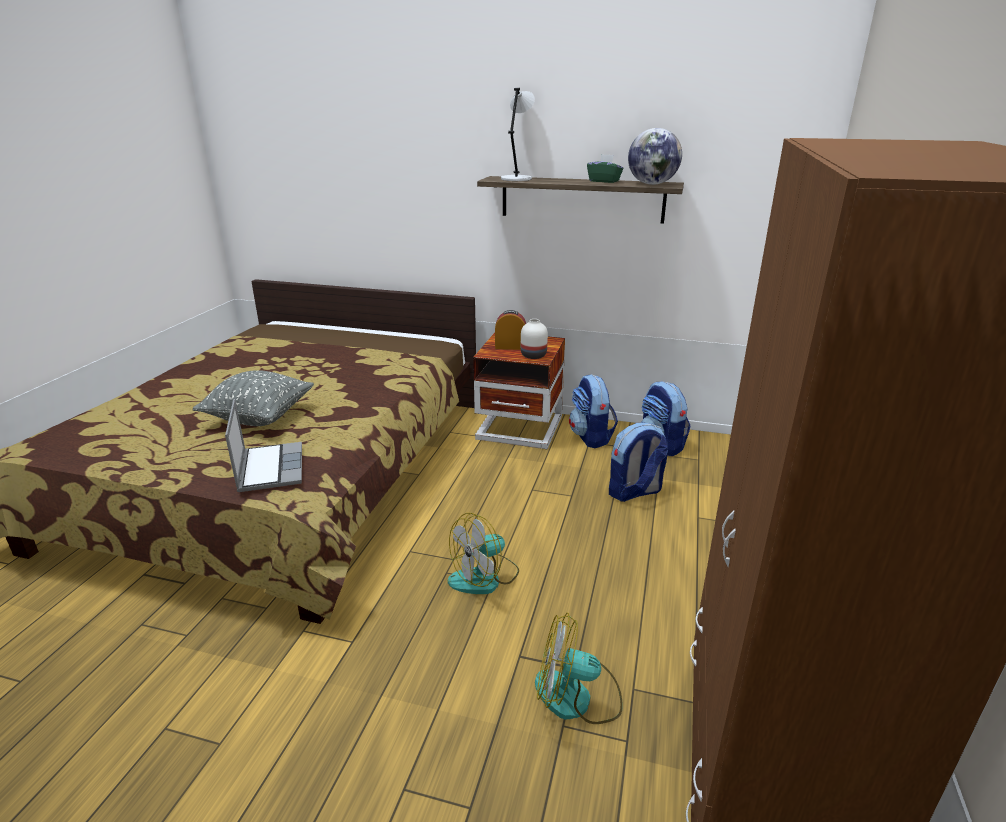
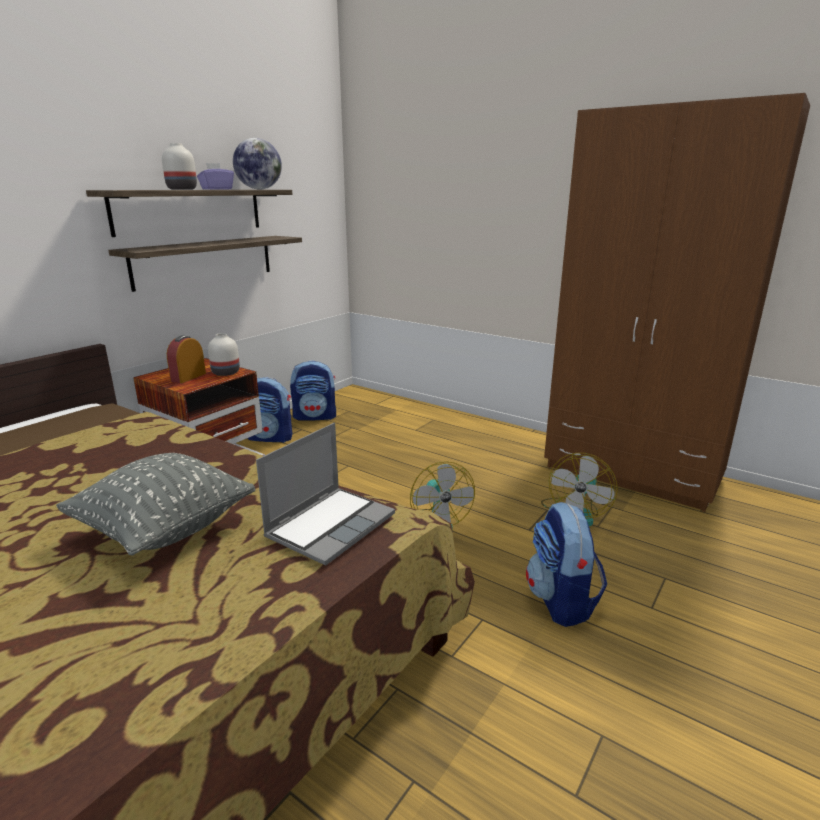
camera: 70 degrees left, 5 degrees down
laptop [225,399,302,492] -> laptop turned 120 degrees clockwise [256,423,395,565]
grey table lamp [501,88,535,181] -> none
green tissue box [587,154,623,183] -> purple tissue box [197,163,234,190]
backpack [609,423,668,502] -> backpack moved to [526,502,607,627]
none -> shelf [108,236,302,292]
none -> white vase [162,143,197,190]

